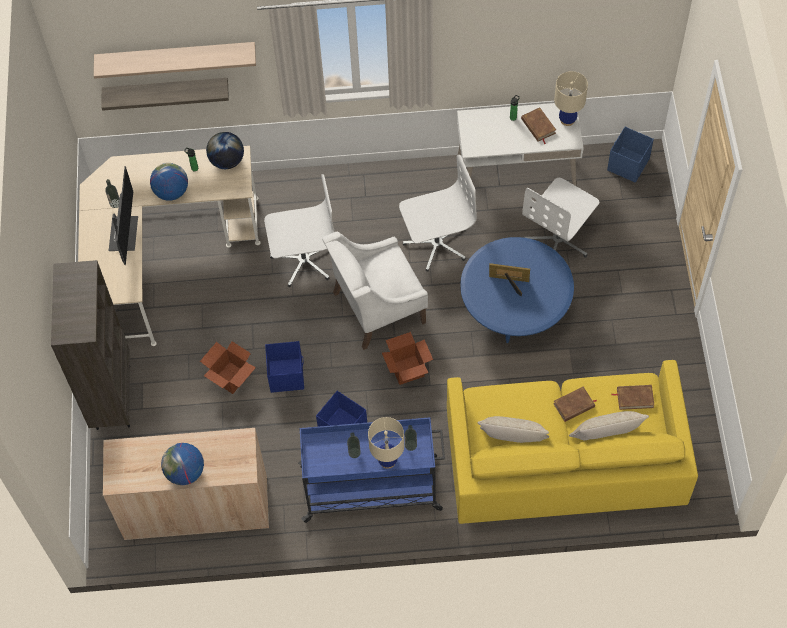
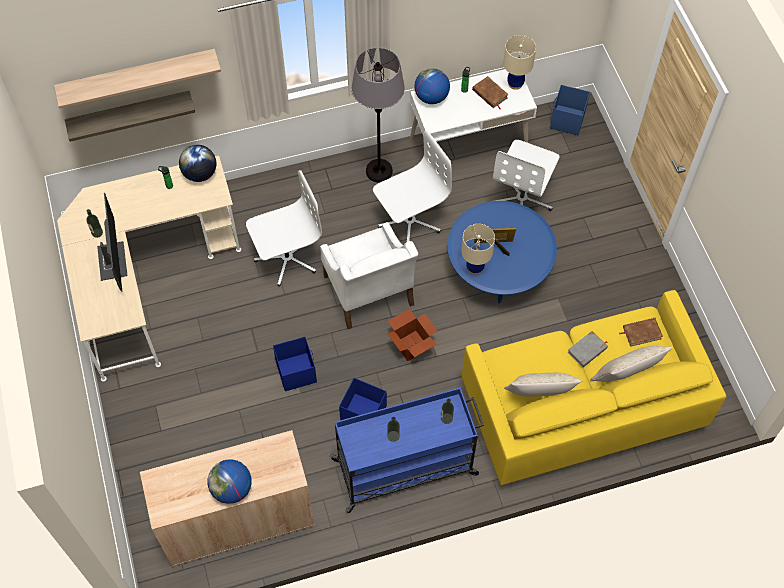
camera: 15 degrees left, 0 degrees up
brown bookcase [51,260,130,430] -> none
globe [150,163,188,201] -> globe moved to [414,68,450,104]
cardboard box [200,341,256,394] -> none
white armchair [322,231,428,350] -> white armchair turned 75 degrees counterclockwise [320,222,418,329]
beige table lamp [368,417,404,469] -> beige table lamp moved to [461,224,495,275]
brown book [553,387,597,422] -> grey book [567,331,608,368]
none -> grey floor lamp [351,48,405,182]

